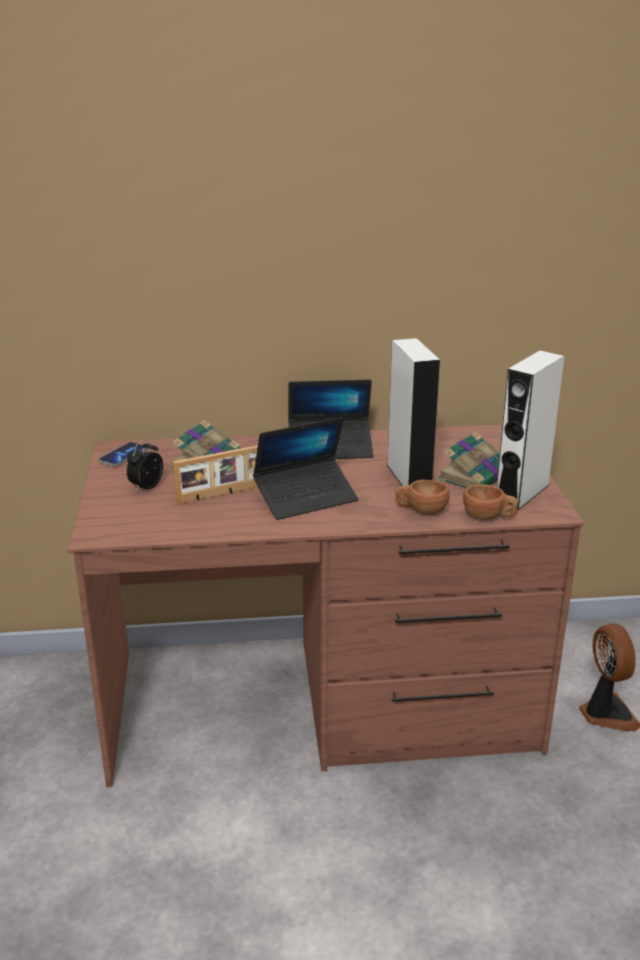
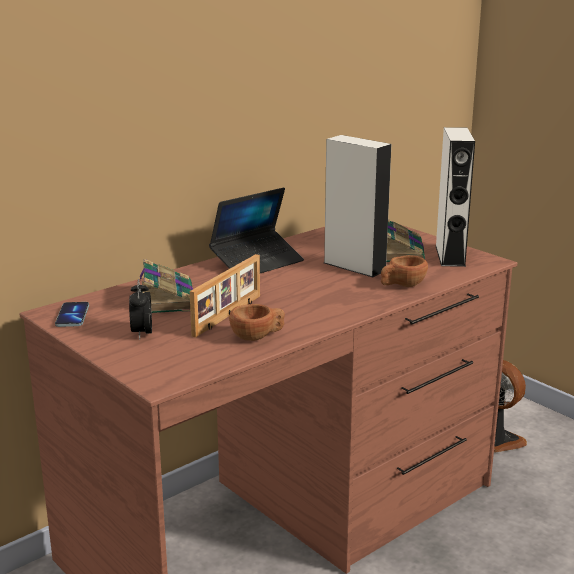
camera: 35 degrees left, 5 degrees down
laptop [253,417,358,520] -> none
brown cup [463,484,518,520] -> brown cup moved to [229,304,285,341]

